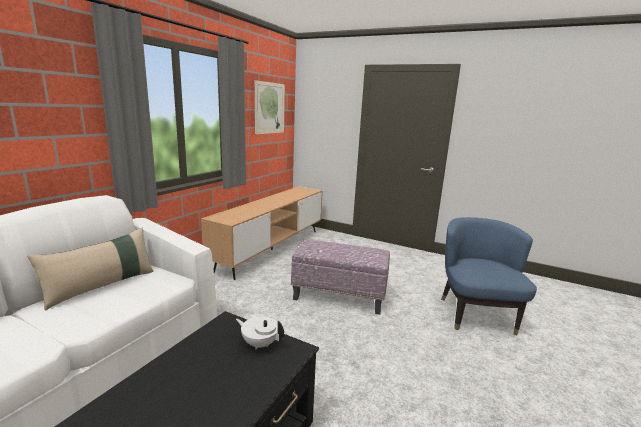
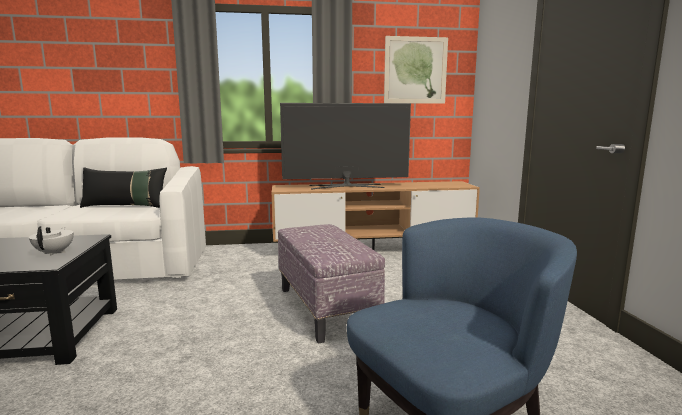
camera: 55 degrees right, 5 degrees down
beige pillow [27,228,154,310] -> black pillow [80,167,167,208]
none -> television [280,103,411,190]

